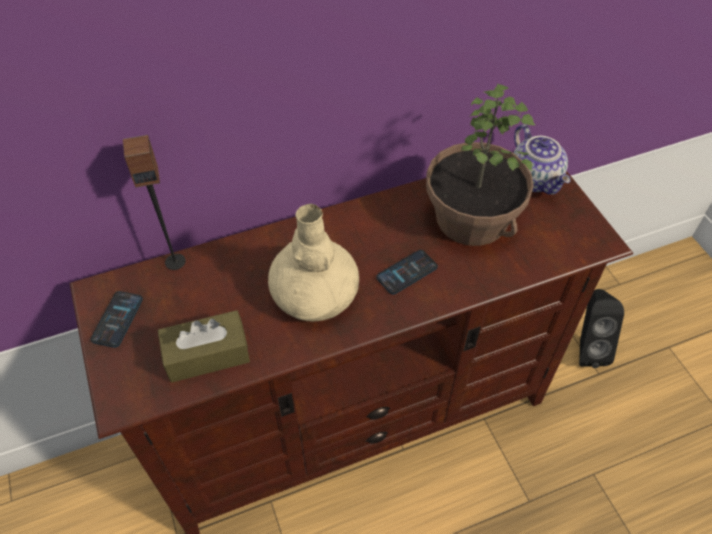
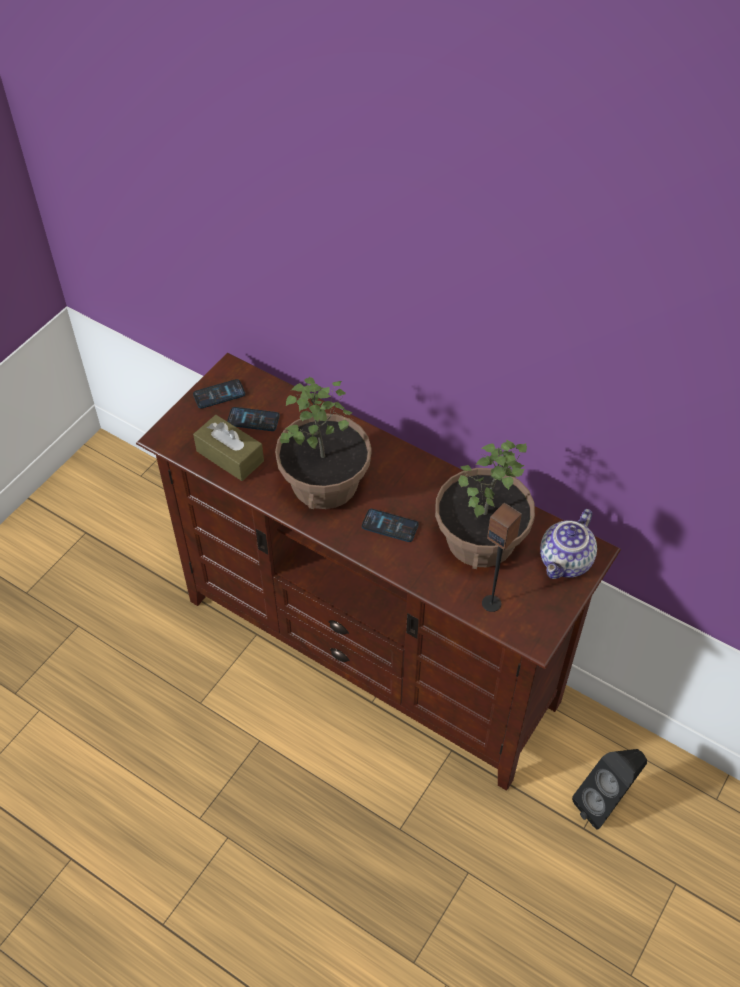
camera: 55 degrees right, 0 degrees up
speaker [123,135,186,270] -> speaker moved to [482,503,522,612]
beige vase [268,204,359,322] -> potted plant [275,377,371,509]
none -> phone [227,407,280,431]

